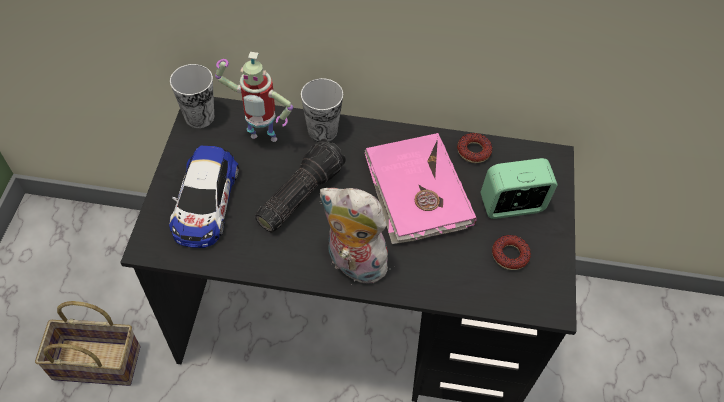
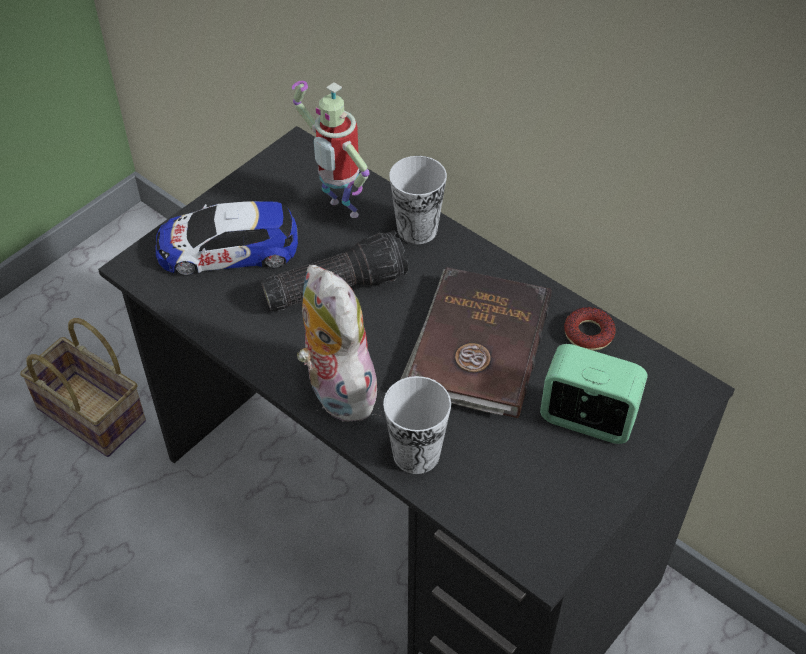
camera: 35 degrees right, 5 degrees down
toy car [169,146,239,248] -> toy car turned 45 degrees clockwise [155,201,298,276]
cup [170,64,214,128] -> cup moved to [383,376,451,474]
pink book [364,133,477,244] -> brown book [400,267,551,418]
donut [492,235,531,270] -> none

